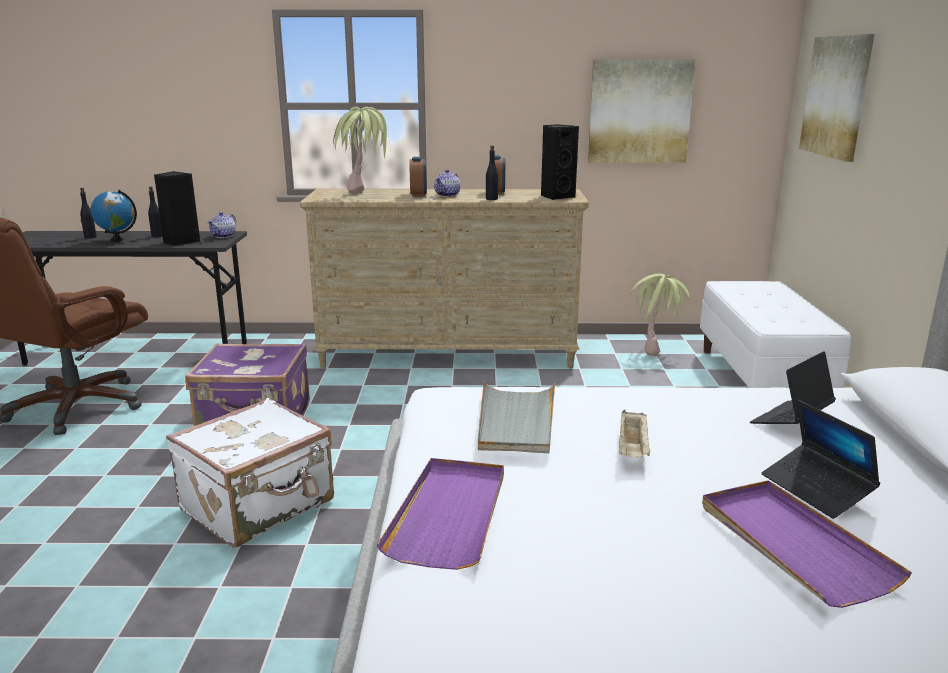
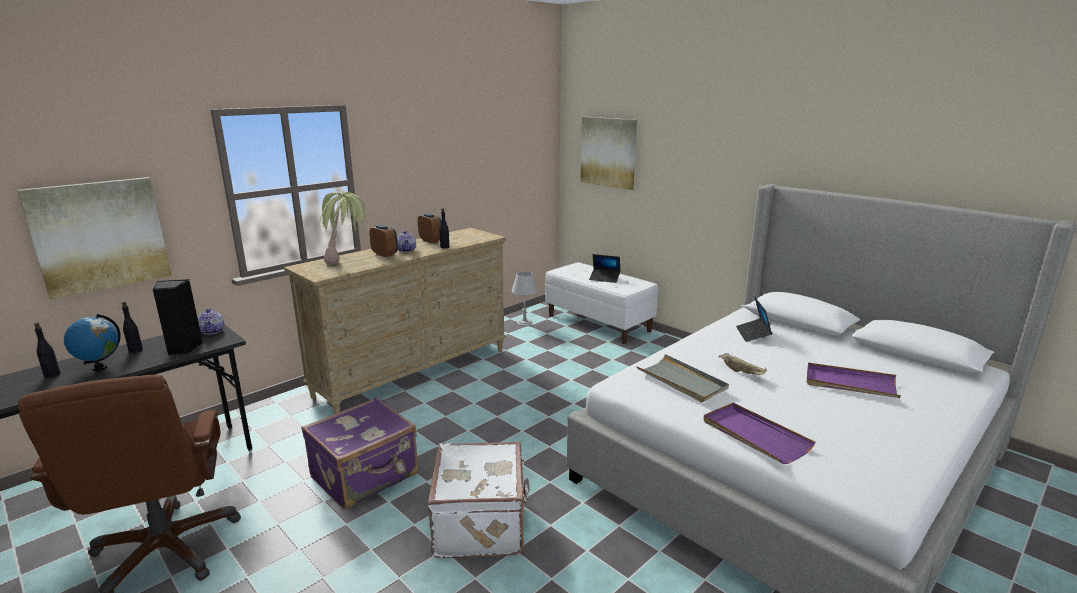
camera: 45 degrees left, 0 degrees up
black speaker [541,124,579,200] -> none
picture [588,59,696,163] -> picture moved to [17,177,171,300]
potted plant [629,273,691,356] -> grey table lamp [512,271,538,326]
laptop [762,399,880,519] -> laptop moved to [589,254,620,283]

